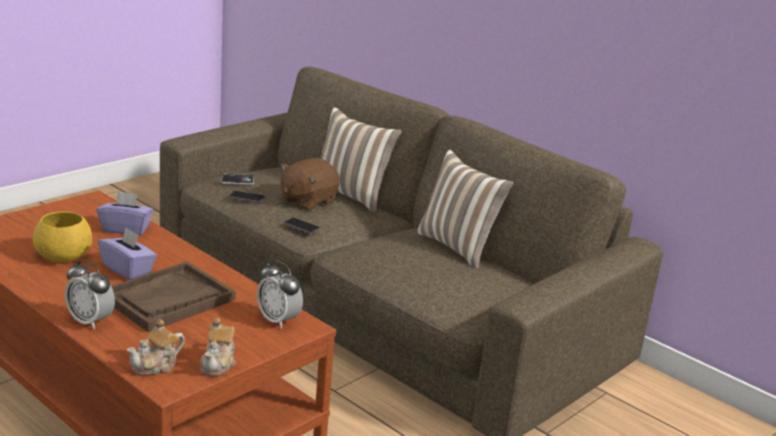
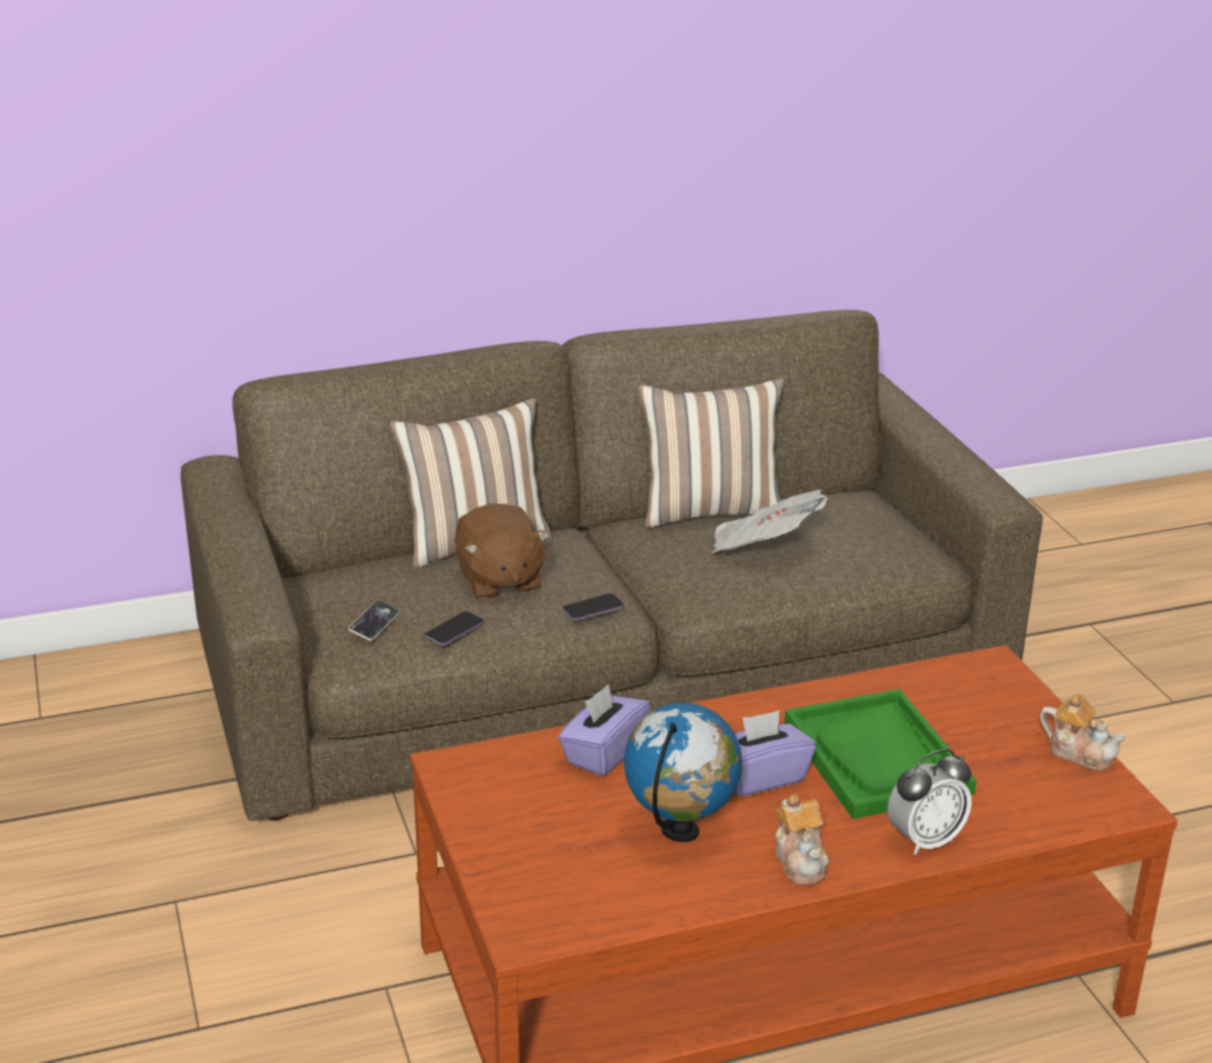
camera: 60 degrees left, 5 degrees up
yellow bowl [33,211,92,262] -> globe [624,703,742,842]
brown tray [111,261,236,332] -> green tray [784,689,976,819]
teapot [126,319,185,376] -> teapot moved to [775,794,829,885]
alarm clock [257,260,303,329] -> none
none -> newspaper [712,489,827,553]

